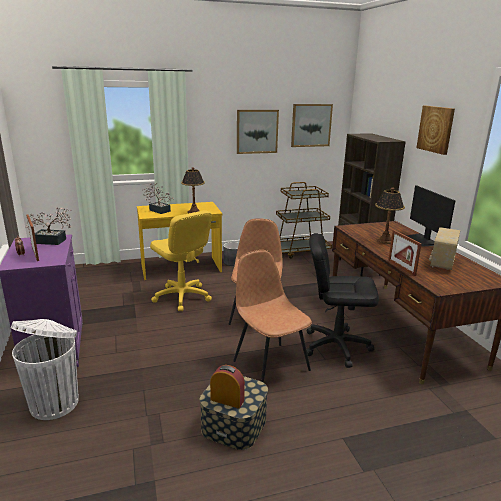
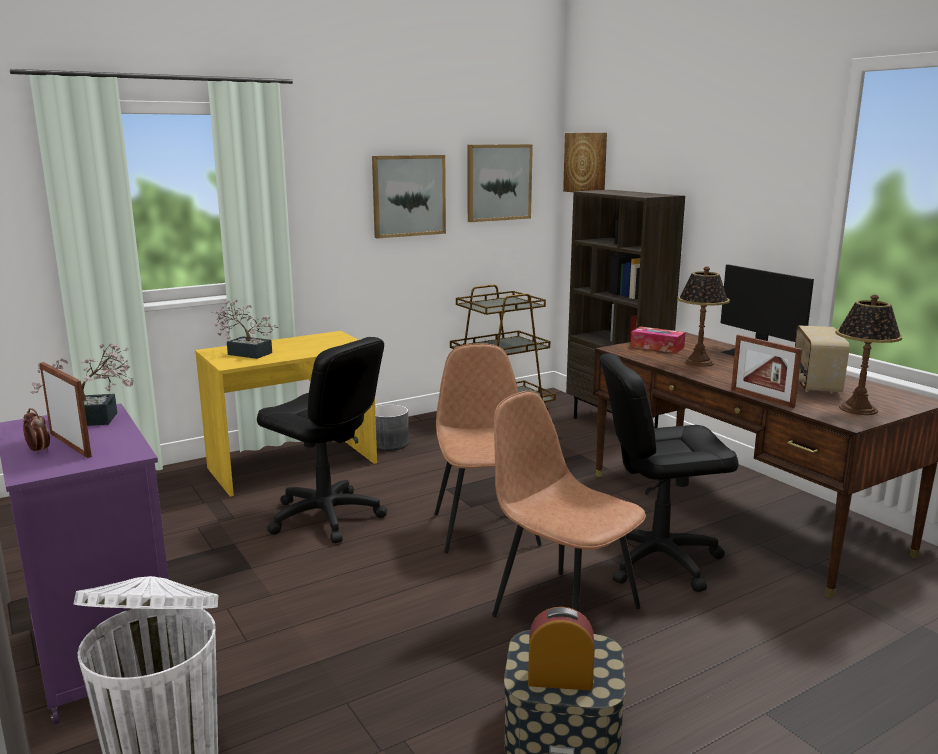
camera: 15 degrees left, 5 degrees down
yellow office chair [150,210,212,311] -> black office chair [257,337,387,543]
table lamp [181,167,205,213] -> table lamp moved to [836,294,902,415]
picture [417,106,455,155] -> picture moved to [563,133,607,192]
none -> tissue box [631,326,685,353]

